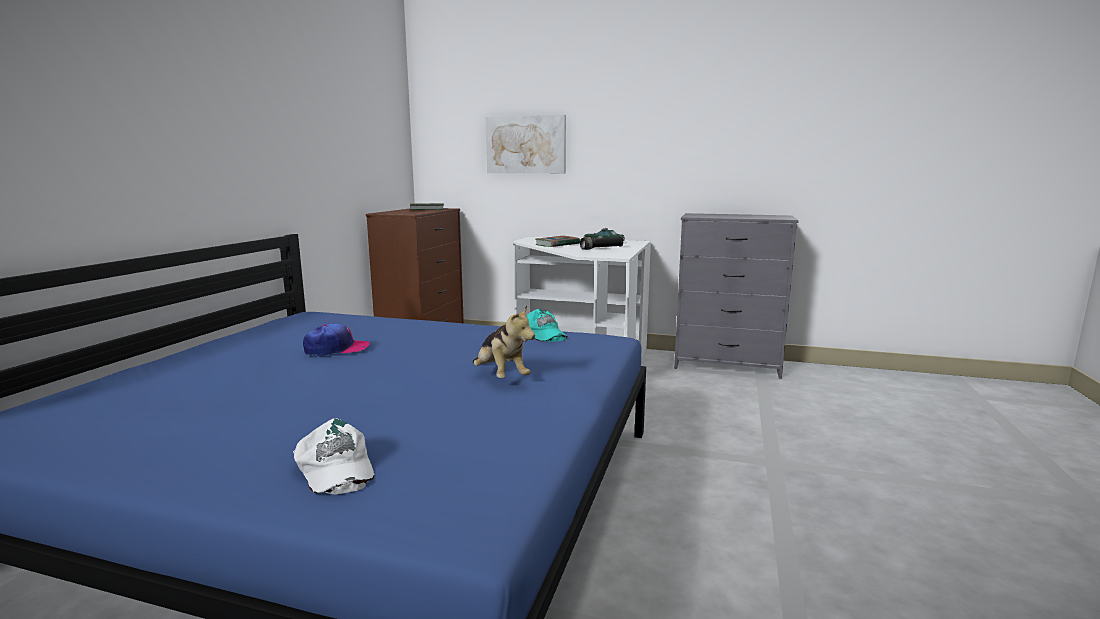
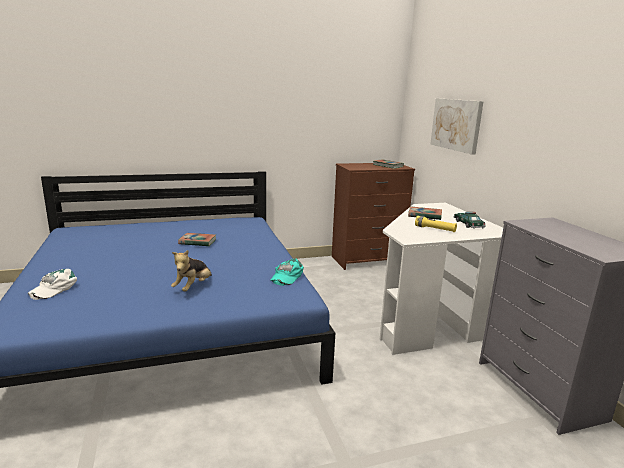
camera: 55 degrees right, 5 degrees up
cap [303,323,370,357] -> book [178,233,216,246]
black flashlight [580,237,623,250] -> yellow flashlight [415,216,457,232]

